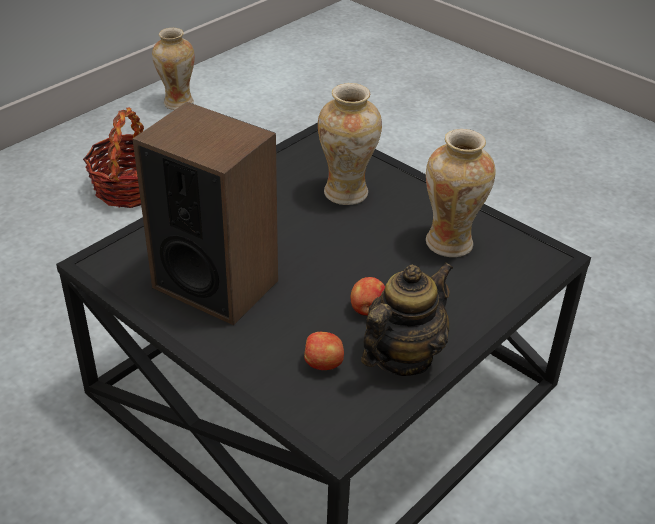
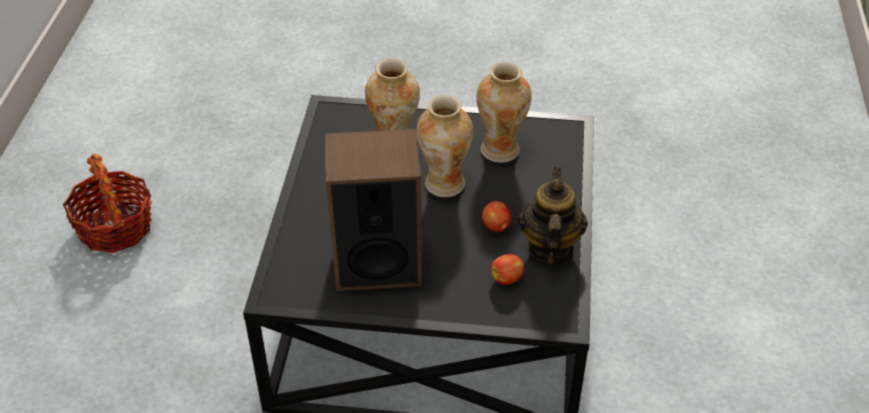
camera: 35 degrees left, 5 degrees up
vase [152,28,195,110] -> vase moved to [416,95,473,197]

